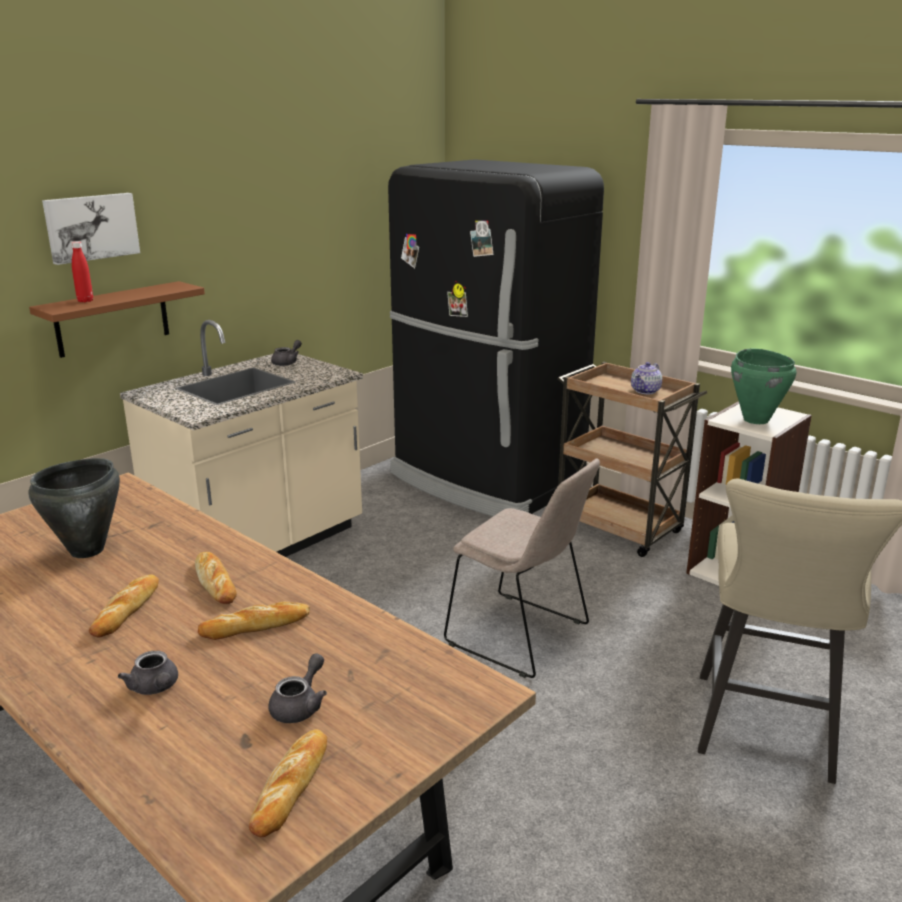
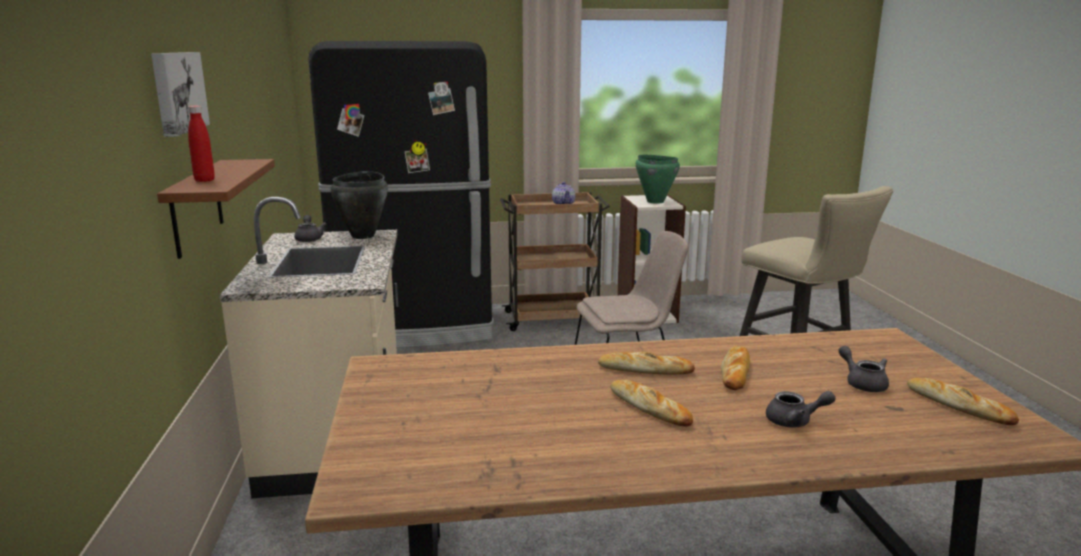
camera: 50 degrees left, 5 degrees down
black cooking pot [28,458,120,558] -> black cooking pot moved to [331,171,388,239]

